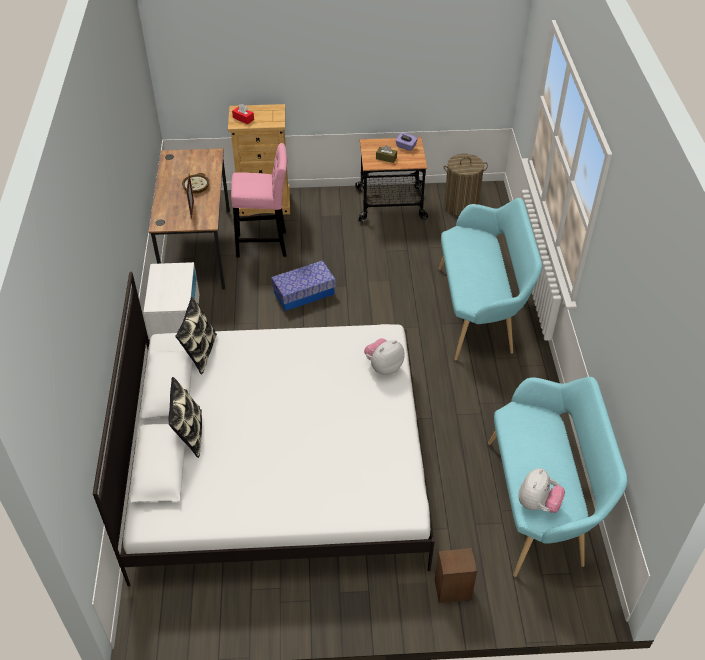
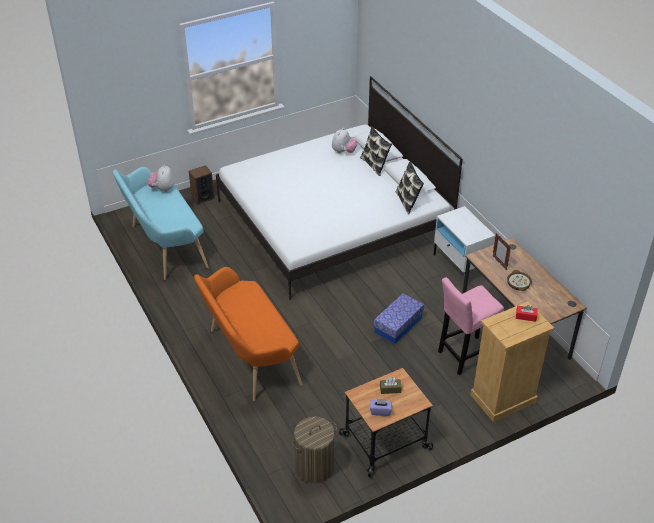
camera: 155 degrees right, 5 degrees down
plush toy [364,338,405,375] -> plush toy moved to [332,128,357,154]
turquoise bench [438,198,542,360] -> orange bench [194,267,302,401]

